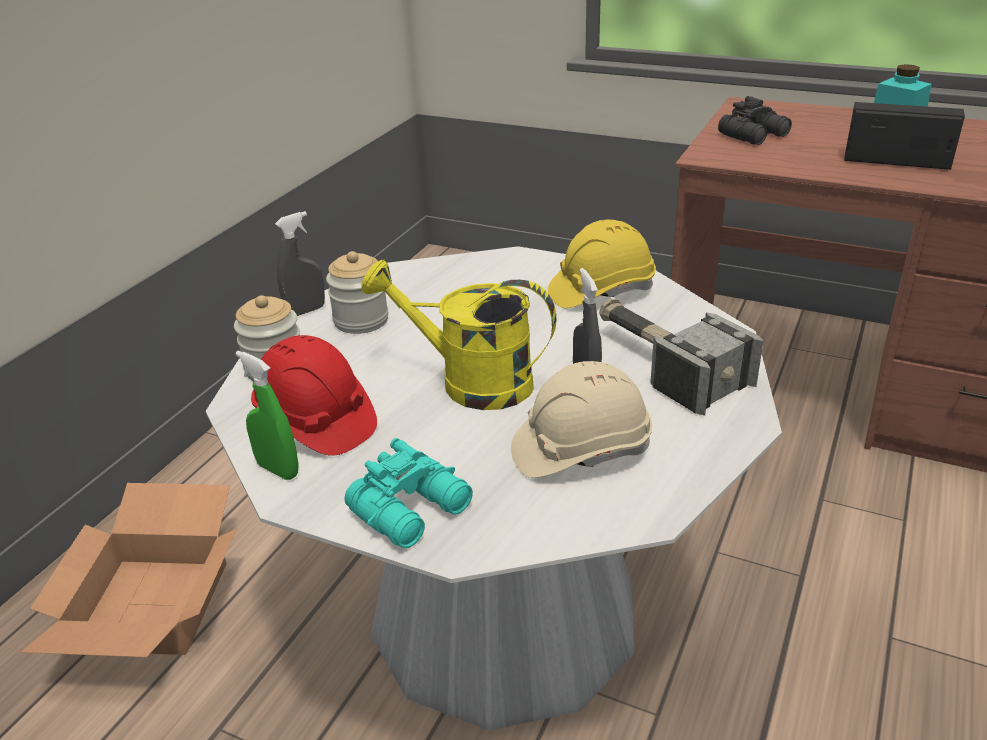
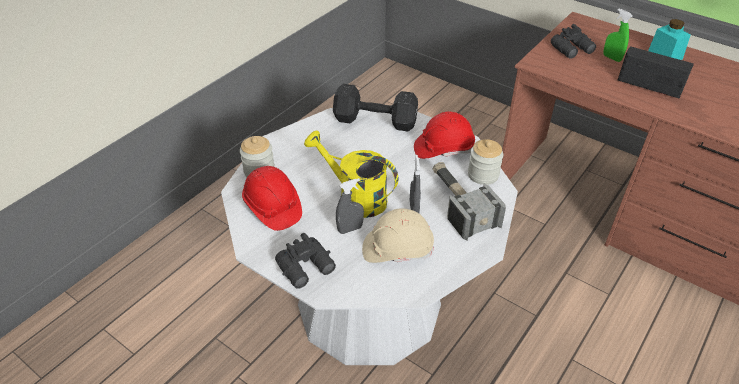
camera: 10 degrees right, 10 degrees up
cardboard box [21,483,237,657] -> none
green spray bottle [236,351,299,480] -> green spray bottle moved to [603,9,633,62]
grey spray bottle [275,211,325,316] -> grey spray bottle moved to [336,178,364,234]
jar [326,251,389,334] -> jar moved to [468,139,503,185]
turquoise binoculars [345,438,473,548] -> black binoculars [275,233,336,289]
yellow hard hat [548,219,656,308] -> red hard hat [414,112,475,159]
none -> black dumbbell [333,84,418,131]

